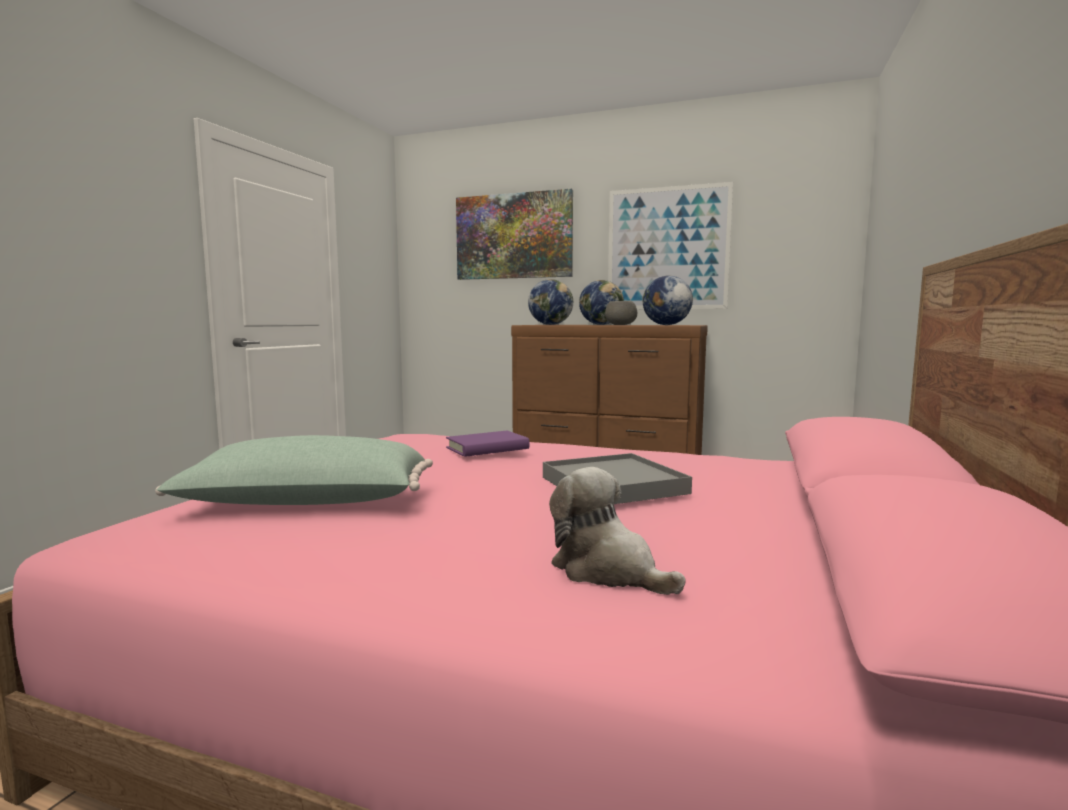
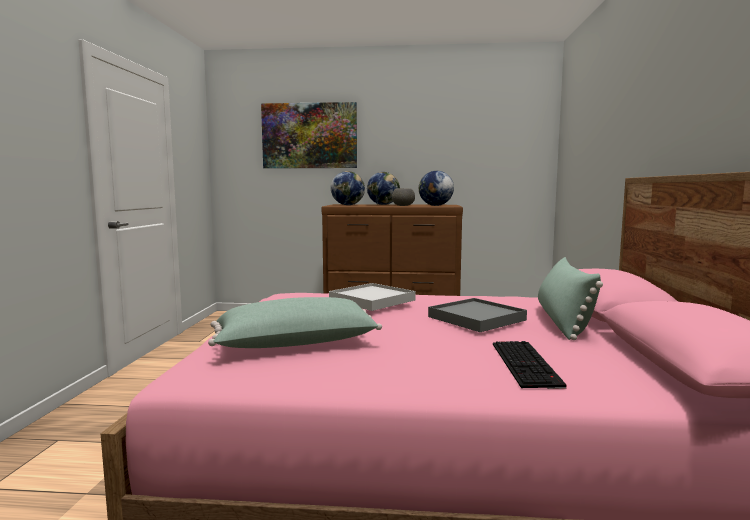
camera: 15 degrees left, 0 degrees up
purple book [446,431,530,457] -> white tray [329,283,416,311]
plush toy [549,467,686,595] -> keyboard [493,341,567,389]
picture [608,182,733,309] -> none
none -> green pillow [538,257,603,340]

